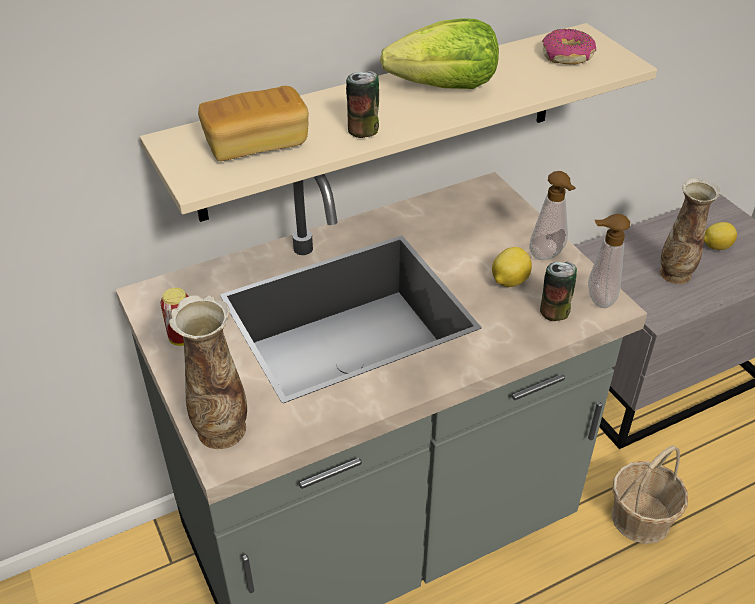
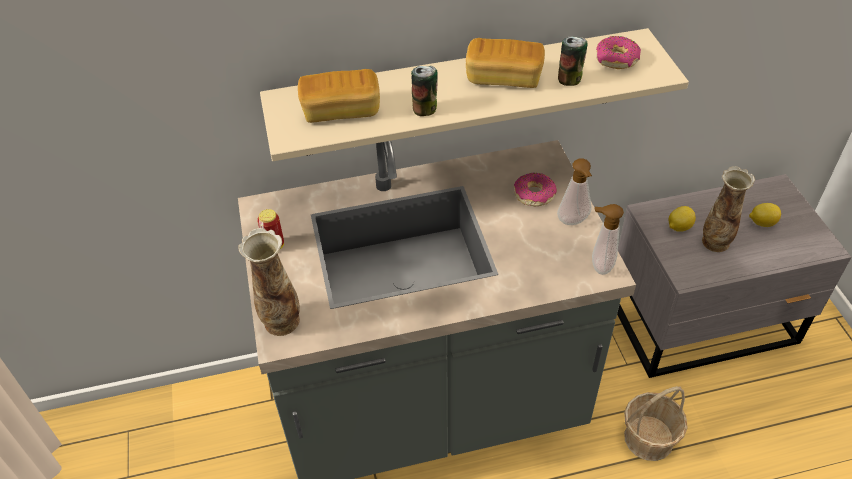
camera: 15 degrees right, 5 degrees up
lettuce [380,18,499,89] -> bread [466,38,545,88]
lemon [492,247,532,287] -> lemon moved to [669,206,696,232]
can [540,262,577,321] -> can moved to [558,36,588,86]
none -> donut [514,173,557,206]

